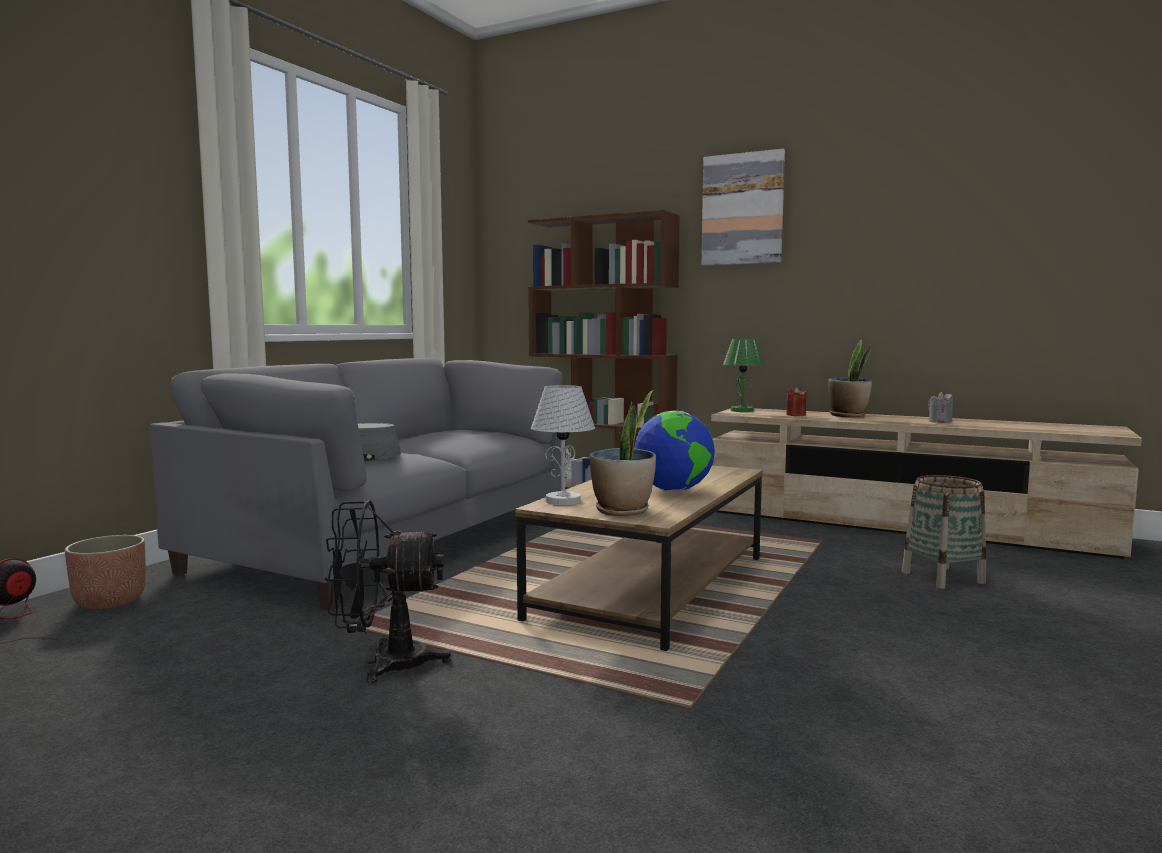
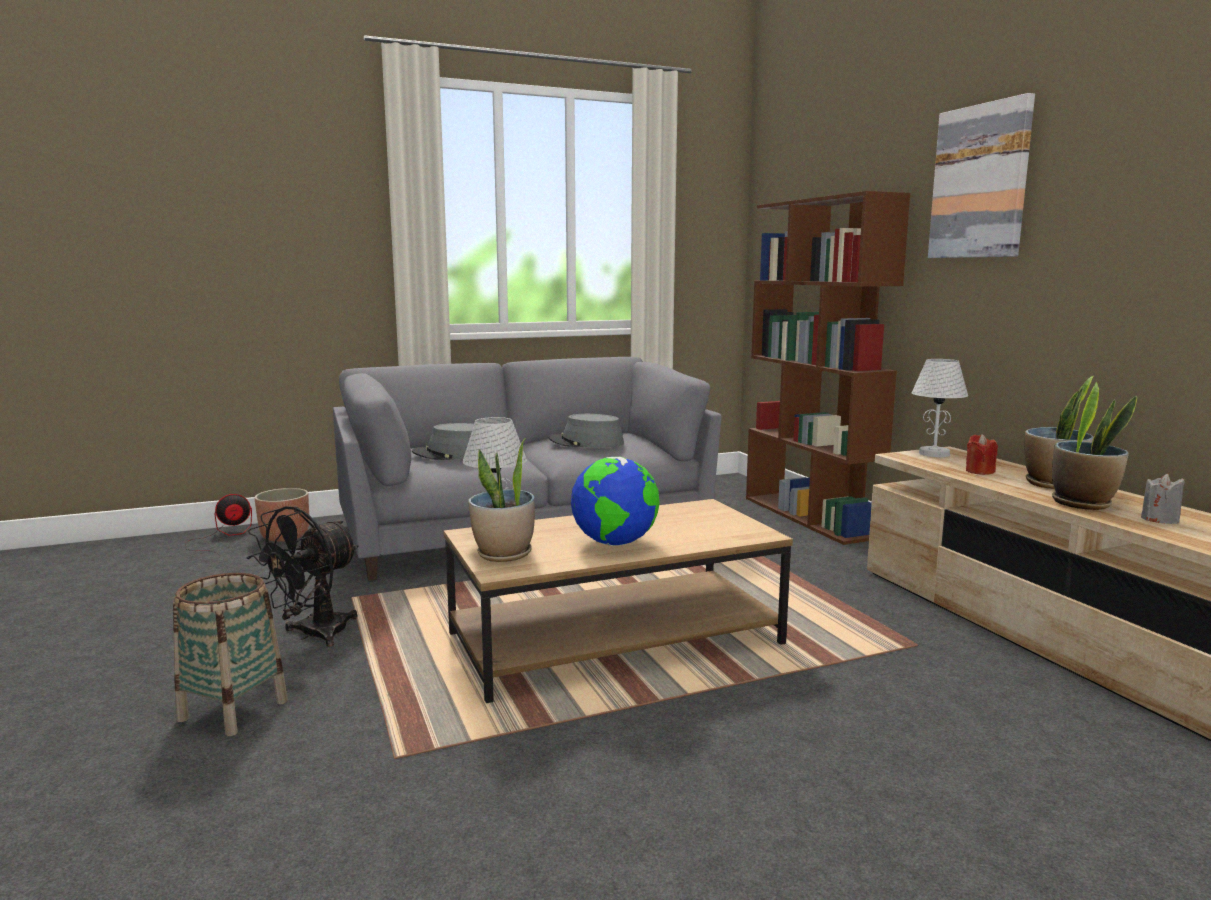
camera: 40 degrees right, 5 degrees up
black fan [324,500,451,683] -> black fan turned 90 degrees counterclockwise [247,506,359,647]
green table lamp [723,339,764,412] -> white table lamp [912,359,968,457]
basket [902,475,986,589] -> basket moved to [173,573,288,736]
none -> grey hat [548,414,624,447]
none -> potted plant [1052,382,1137,510]

